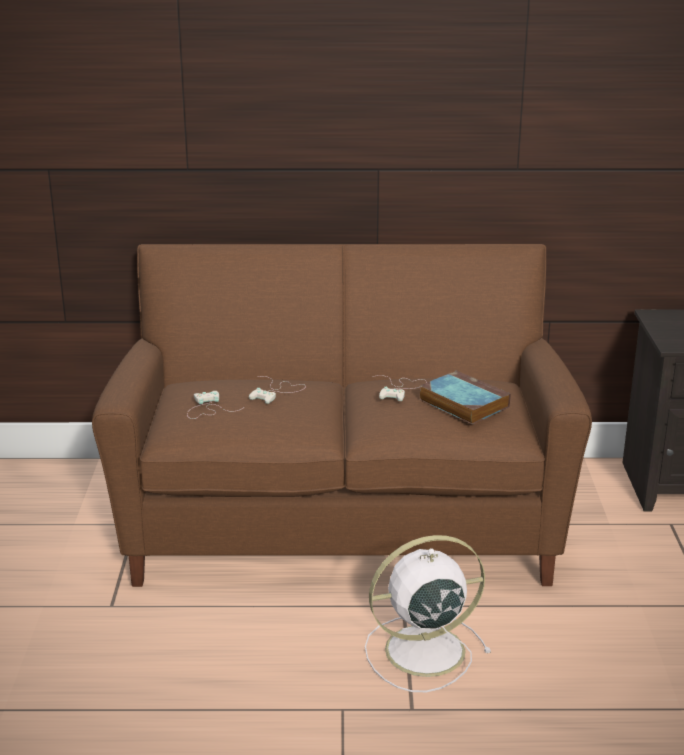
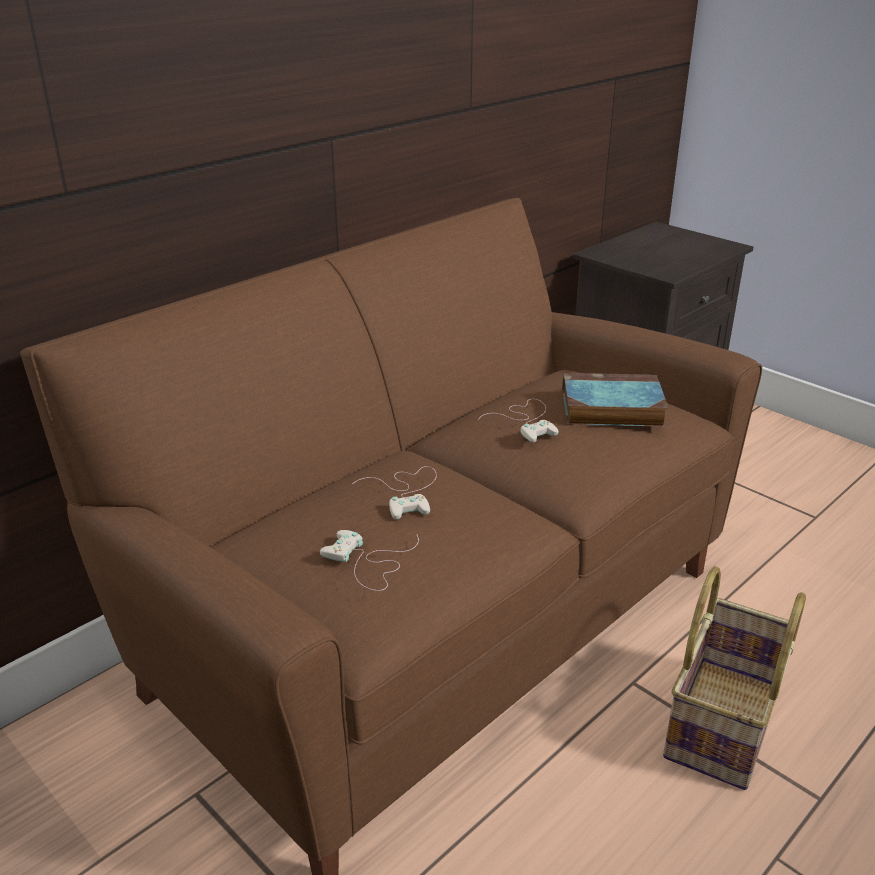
camera: 45 degrees left, 5 degrees up
white fan [365,535,491,692] -> basket [663,566,806,790]

